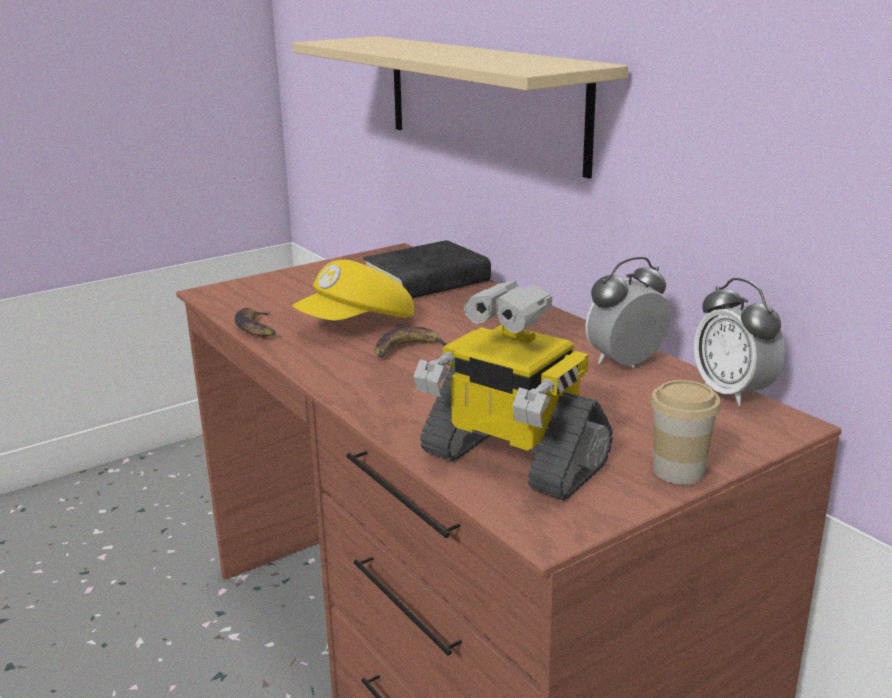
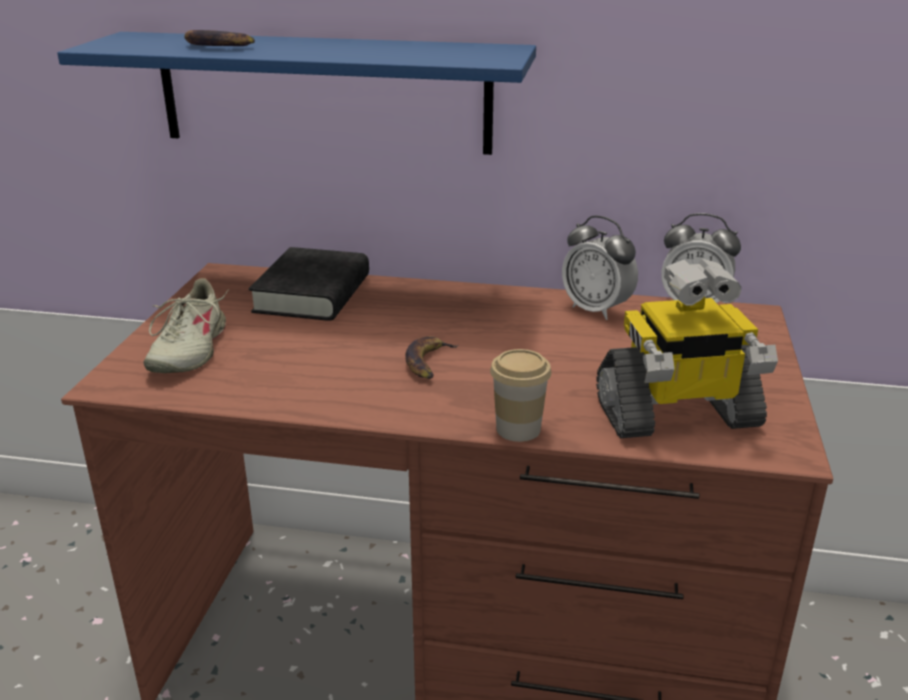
camera: 45 degrees left, 5 degrees up
banana [235,308,276,337] -> banana moved to [184,30,255,46]
beige shelf [292,36,628,178] -> blue shelf [57,32,536,155]
yellow cap [292,260,414,320] -> none
alarm clock [586,257,671,368] -> alarm clock turned 60 degrees counterclockwise [562,216,638,320]
cup [650,380,721,485] -> cup moved to [490,349,551,442]
none -> beige shoe [144,278,229,373]

